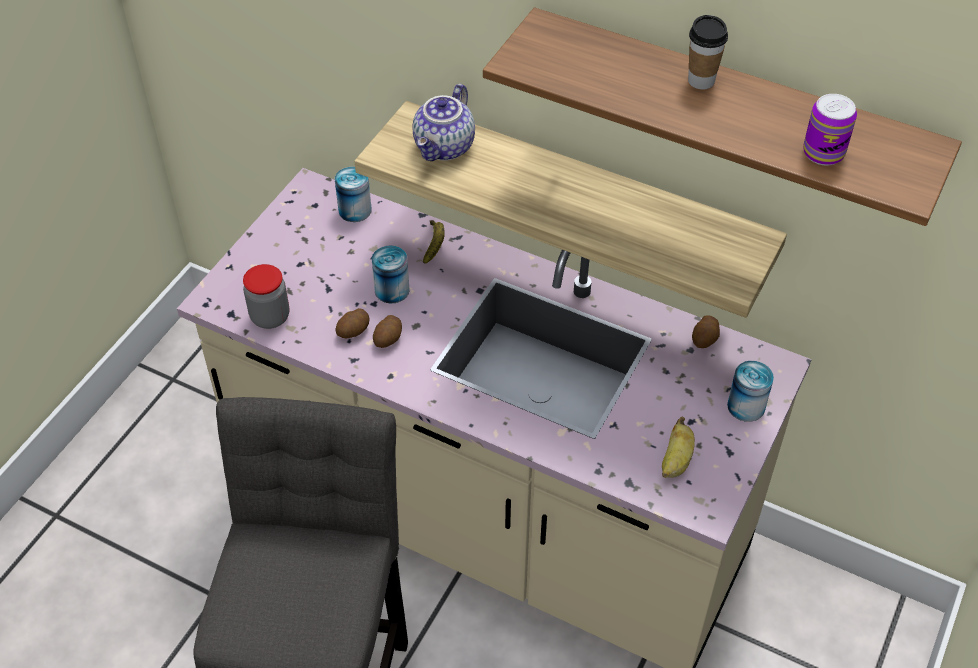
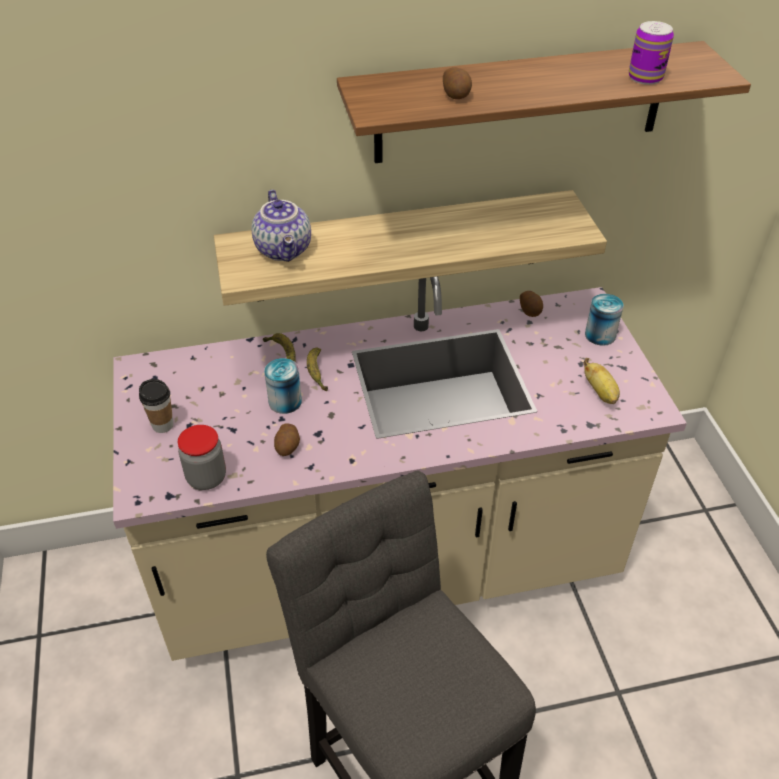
camera: 40 degrees left, 5 degrees down
can [335,167,372,222] -> none
potato [373,315,402,348] -> potato moved to [443,68,472,99]
cup [688,15,728,90] -> cup moved to [139,379,173,433]
none -> banana [307,348,328,392]

